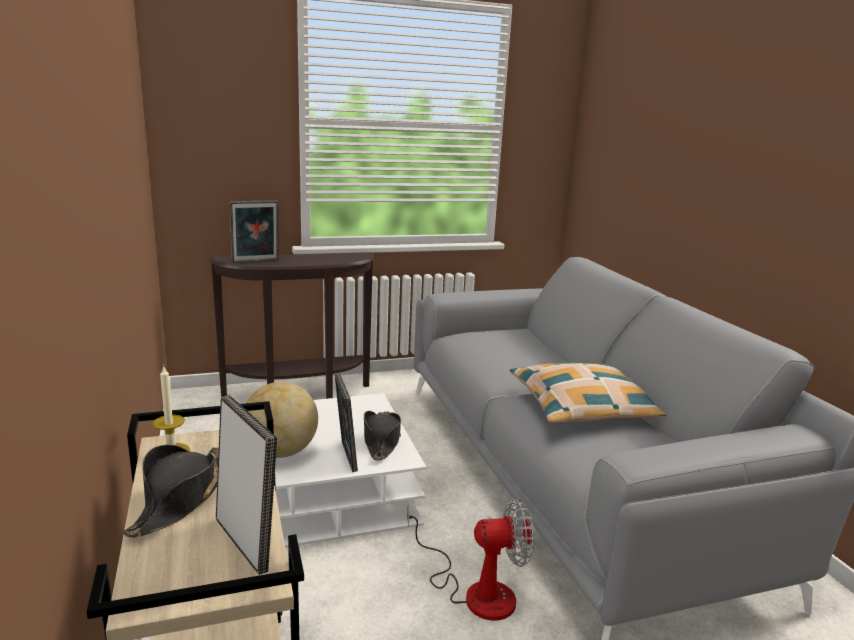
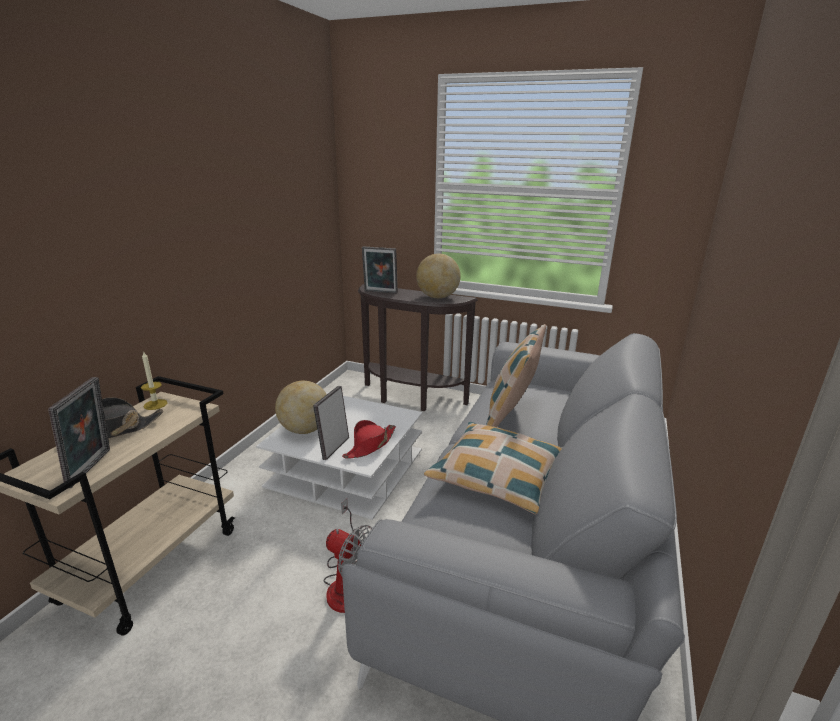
camera: 40 degrees right, 5 degrees up
black hat [364,411,401,460] -> red hat [342,420,396,459]
none -> globe [416,254,461,298]
none -> pillow [486,324,546,427]

